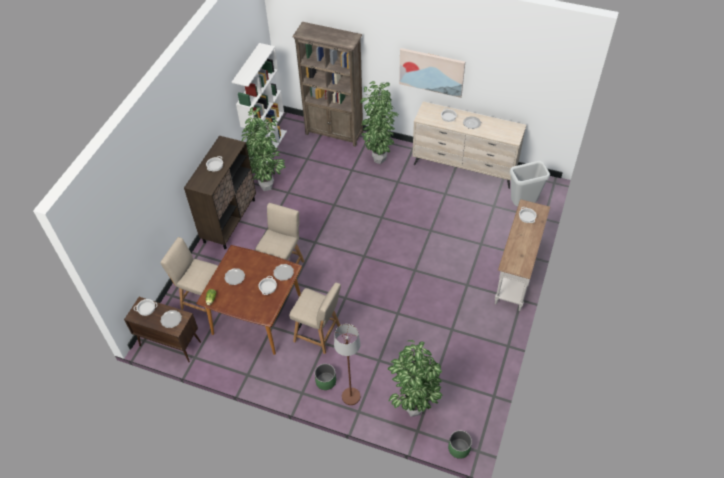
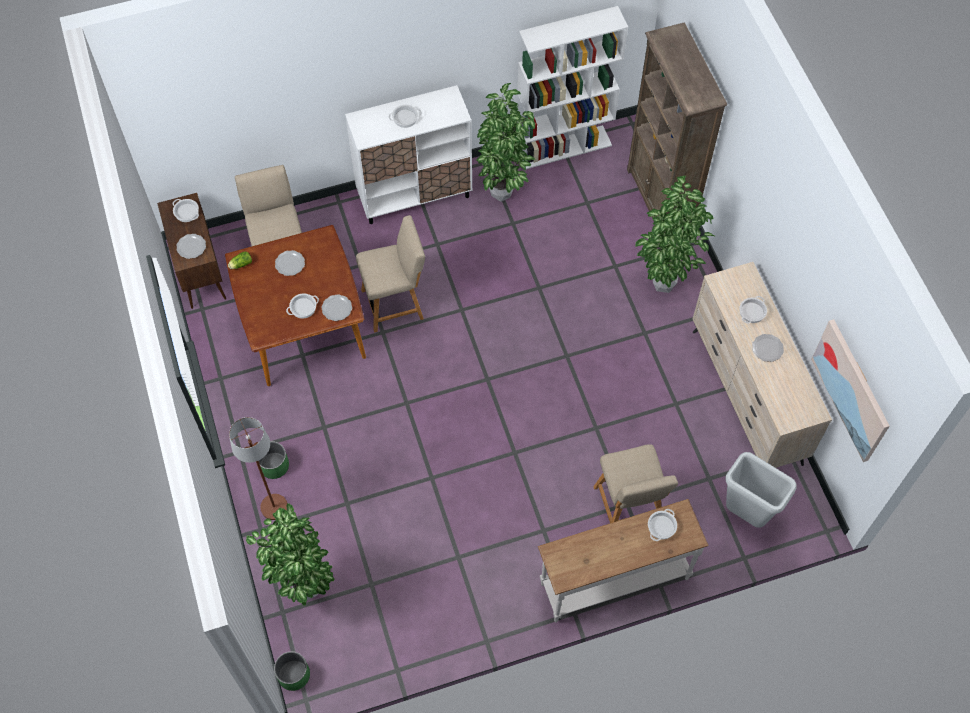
camera: 50 degrees right, 10 degrees up
brown cabinet [184,136,256,249] -> white cabinet [345,85,472,224]
beige chair [289,283,341,354] -> beige chair moved to [593,445,678,523]
picture [399,48,465,98] -> picture moved to [811,319,890,462]

